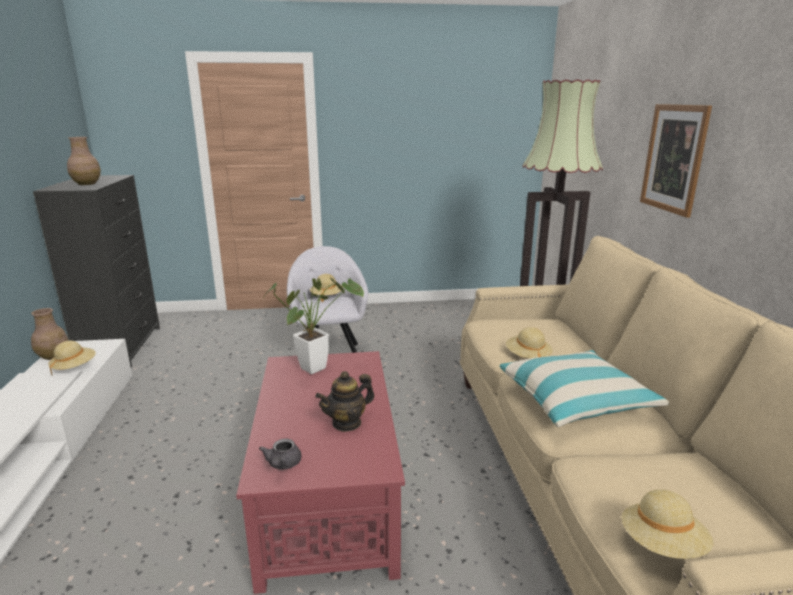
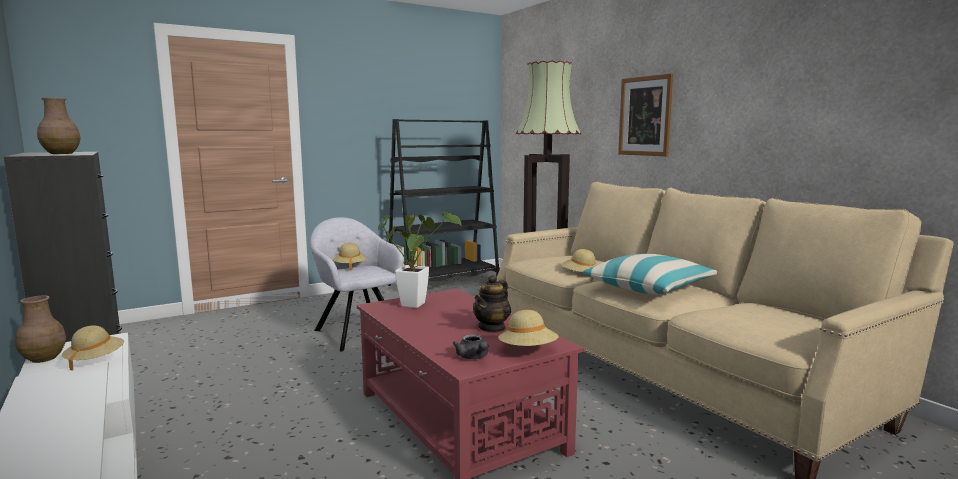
camera: 25 degrees left, 10 degrees down
beige hat [621,489,713,559] -> beige hat moved to [498,310,559,346]
none -> black bookcase [388,119,500,286]

